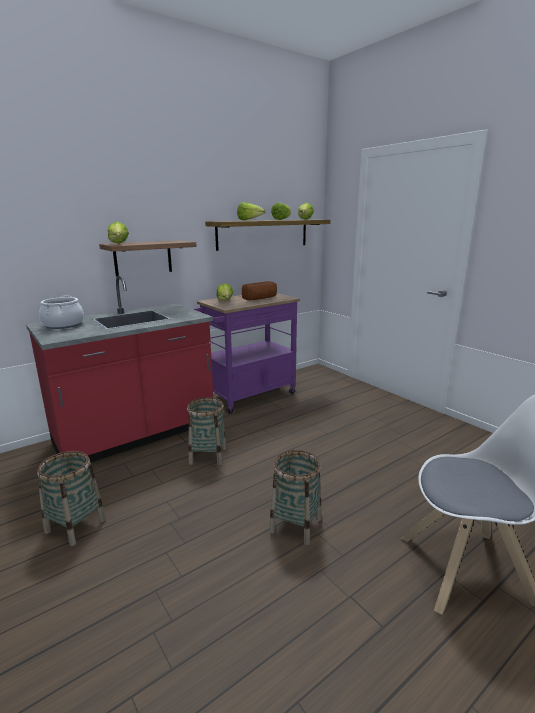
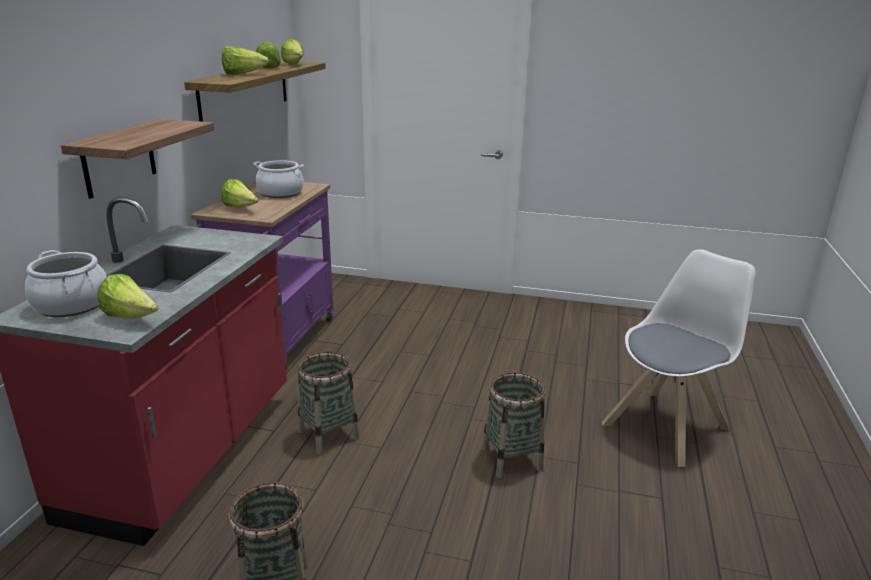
camera: 40 degrees left, 5 degrees up
lettuce [108,222,129,243] -> lettuce moved to [97,274,158,319]
bread [242,281,277,300] -> cooking pot [254,160,304,198]

